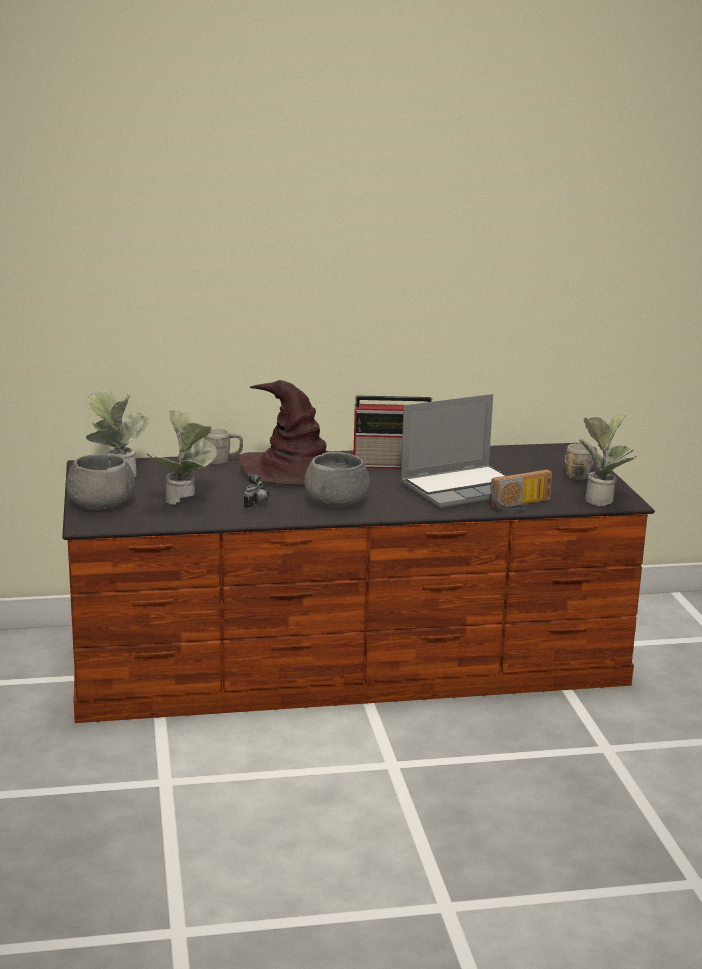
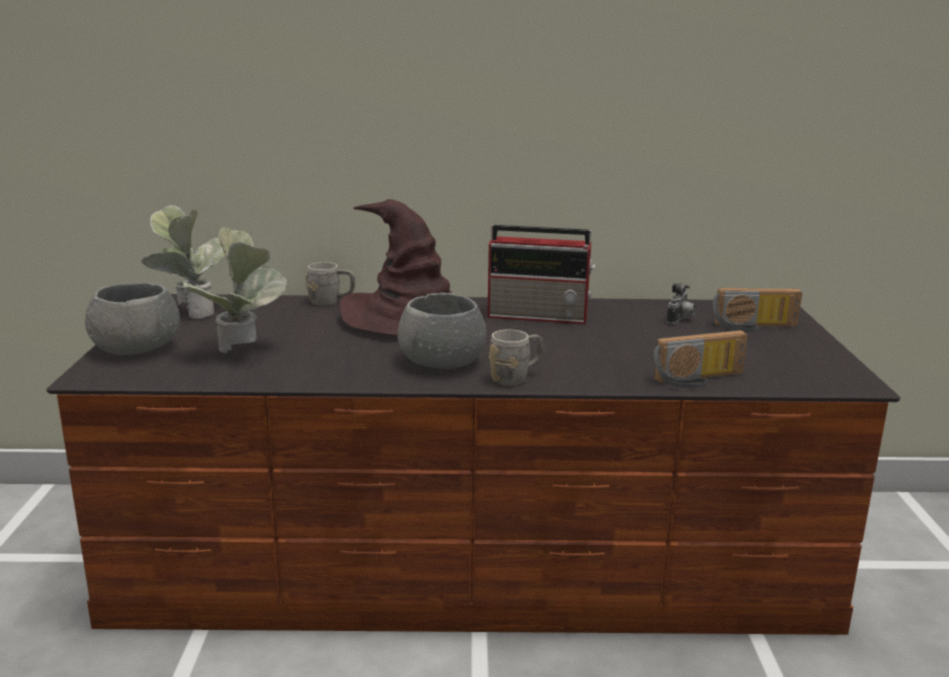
camera: 10 degrees right, 0 degrees up
camera [244,474,269,510] -> camera moved to [666,283,696,324]
laptop [400,394,507,509] -> none
grey mug [565,443,597,480] -> grey mug moved to [489,329,544,386]
potted plant [579,414,638,506] -> none
none -> radio [713,288,802,332]

